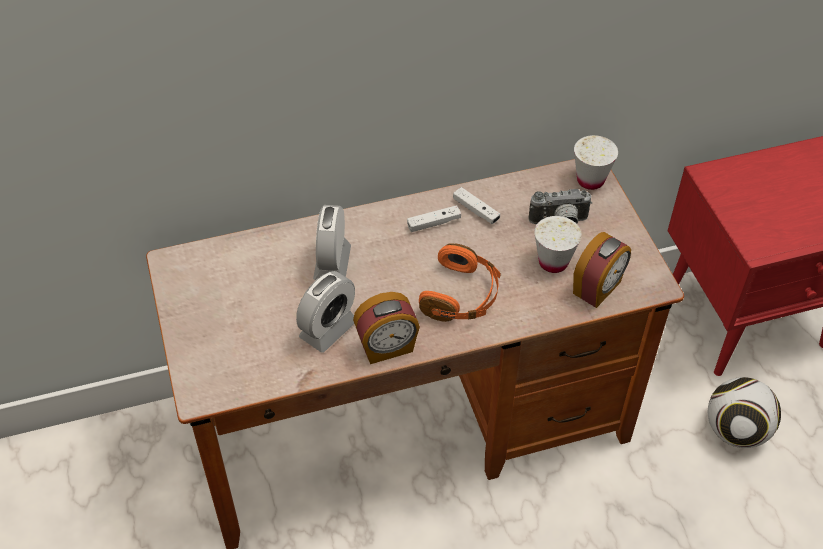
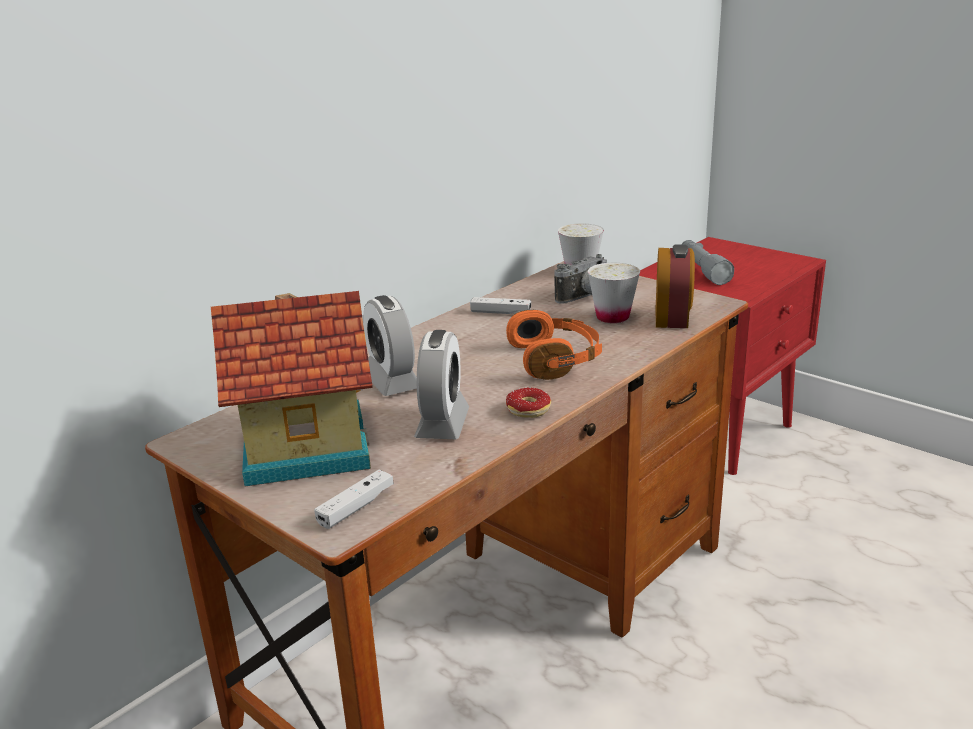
camera: 30 degrees left, 25 degrees down
alarm clock [353,292,420,364] -> donut [506,387,551,418]
white game controller [407,205,461,232] -> white game controller moved to [314,470,394,529]
football [708,377,781,448] -> none
none -> toy house [211,291,373,486]
none -> grey flashlight [682,240,734,285]

